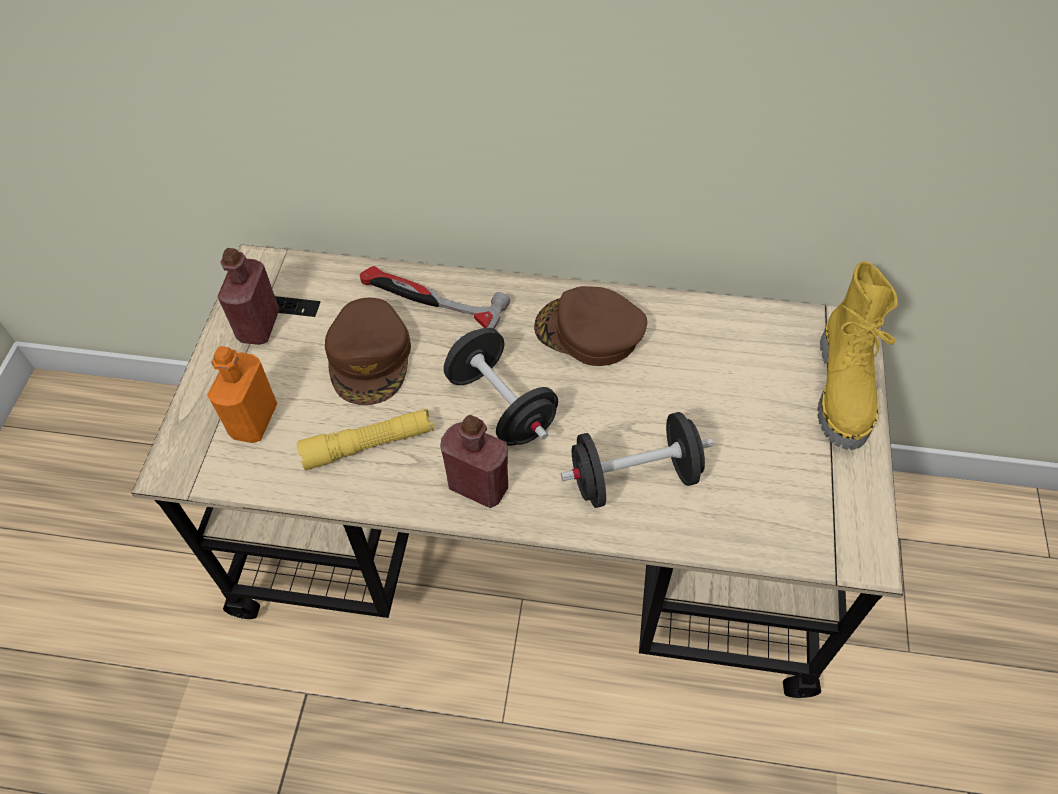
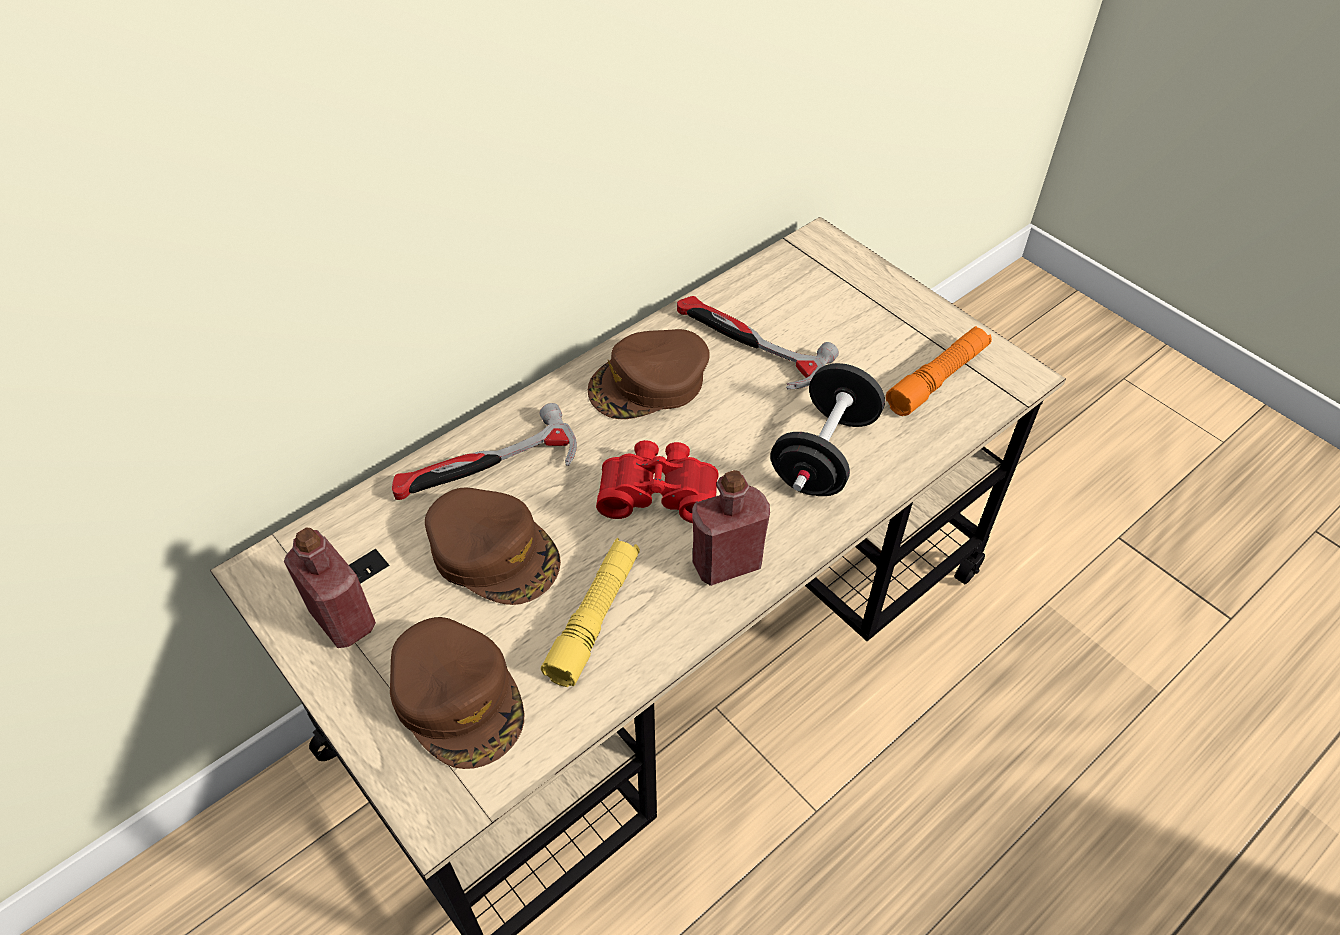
camera: 50 degrees left, 5 degrees down
orange bottle [207,346,277,443] -> brown cap [390,617,524,769]
black dumbbell [444,328,558,446] -> red binoculars [596,440,719,523]
yellow boot [817,261,897,450] -> none
none -> hammer [677,296,839,390]
none -> orange flashlight [886,326,992,416]

